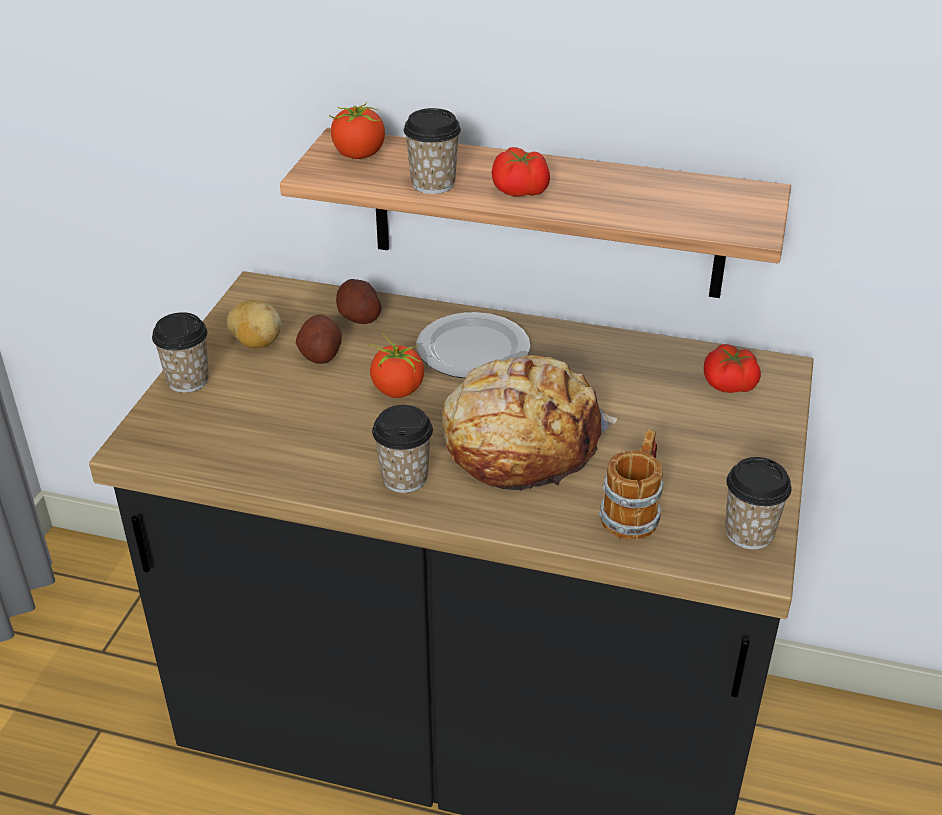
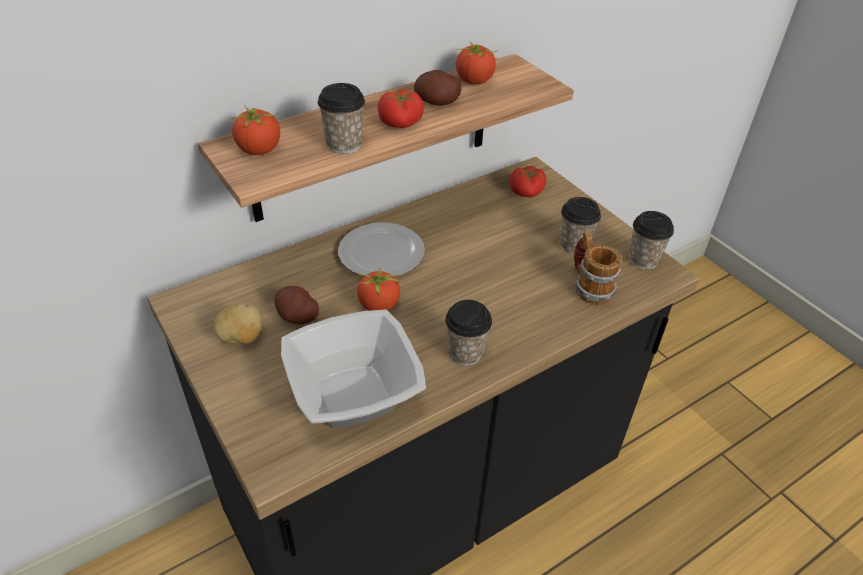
camera: 50 degrees left, 5 degrees up
cup [152,312,209,393] -> cup moved to [560,197,601,254]
potato [336,279,382,324] -> potato moved to [414,70,461,106]
bread [442,355,617,490] -> none
none -> bowl [281,310,426,428]
none -> tomato [456,41,497,84]

